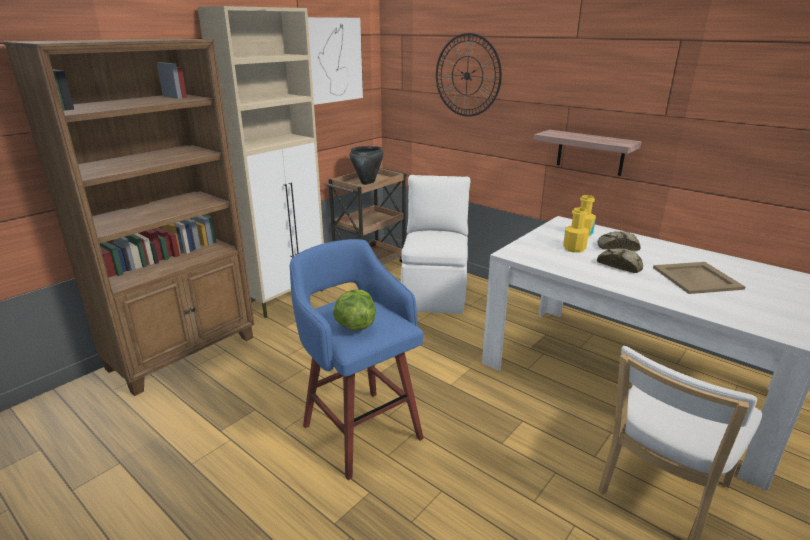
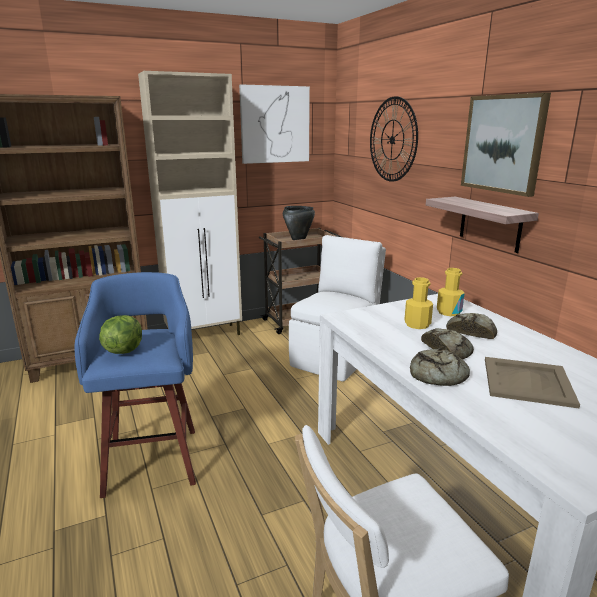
camera: 25 degrees right, 5 degrees down
none -> bread [410,348,470,386]
none -> picture [461,92,551,197]

